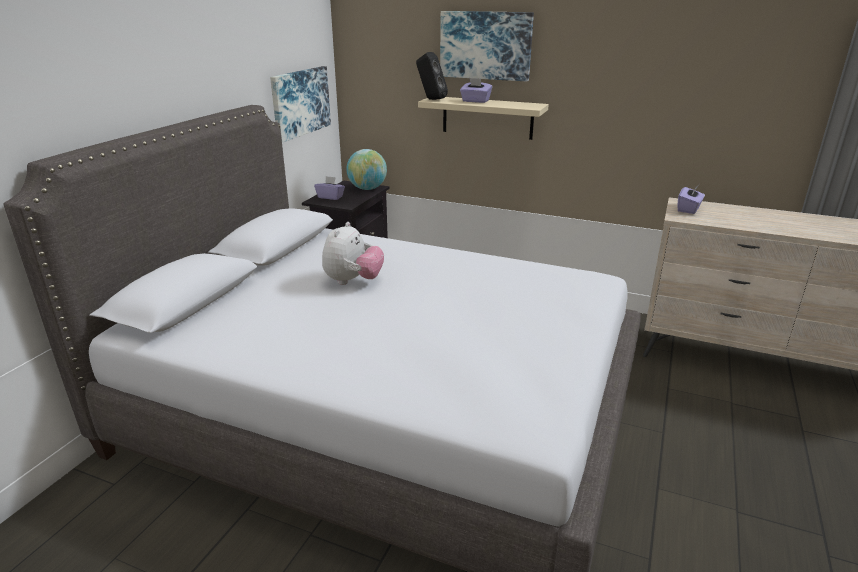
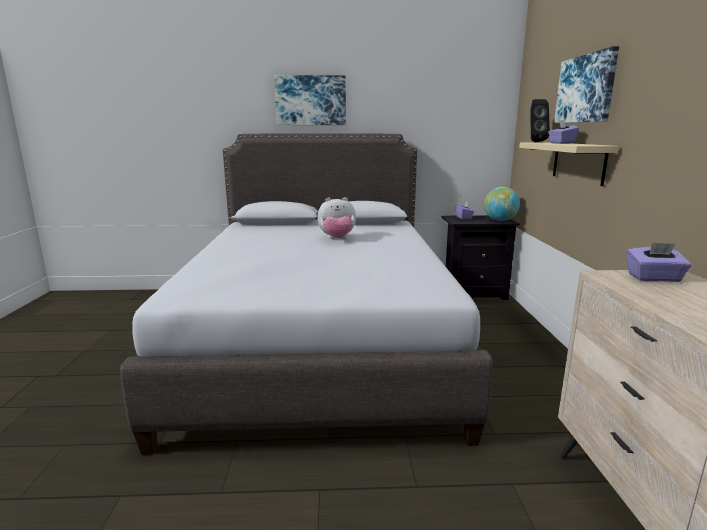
camera: 65 degrees right, 10 degrees down
picture [270,66,331,143] -> picture moved to [274,75,346,125]

